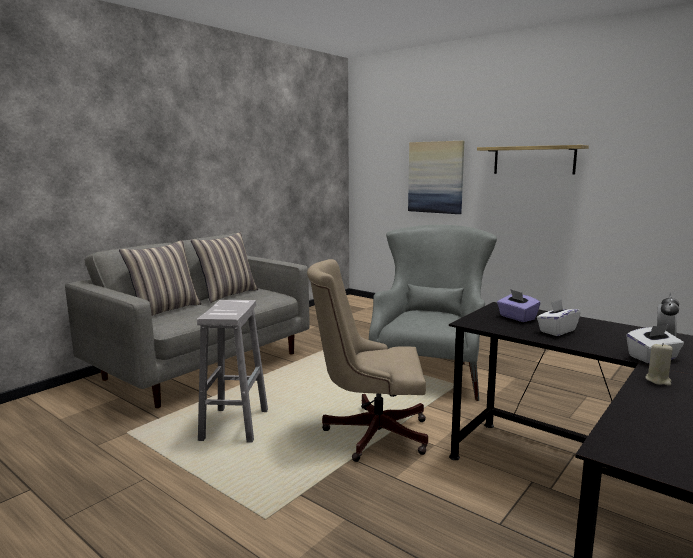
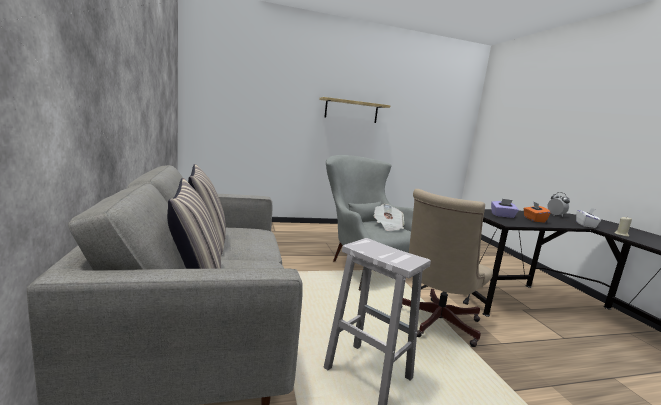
camera: 55 degrees left, 0 degrees up
picture [408,141,464,214] -> none
white tissue box [537,300,581,336] -> orange tissue box [523,201,551,223]
none -> newspaper [373,204,404,231]

